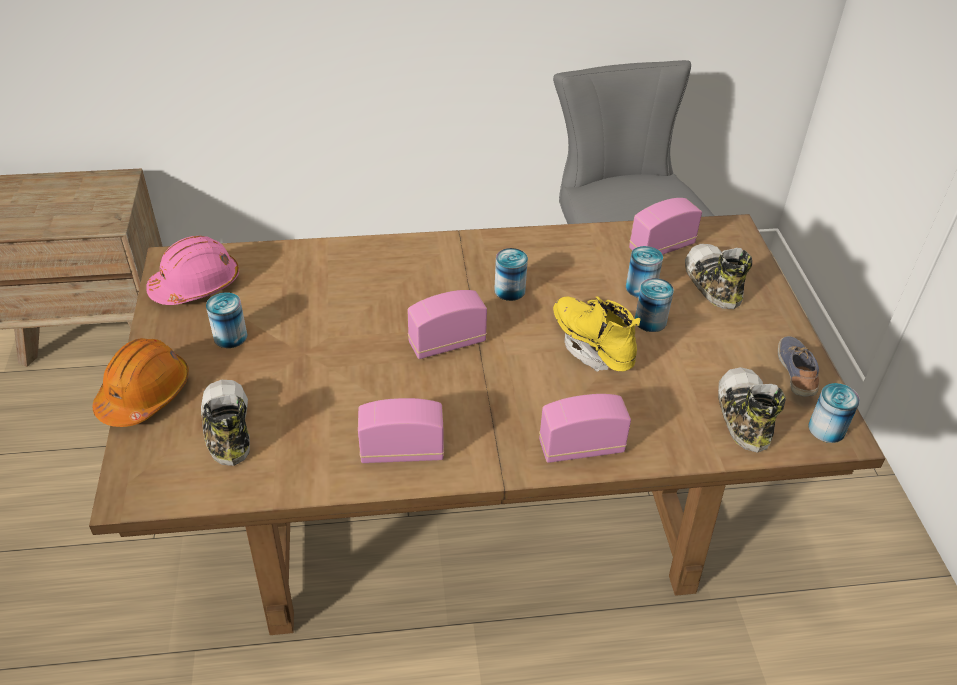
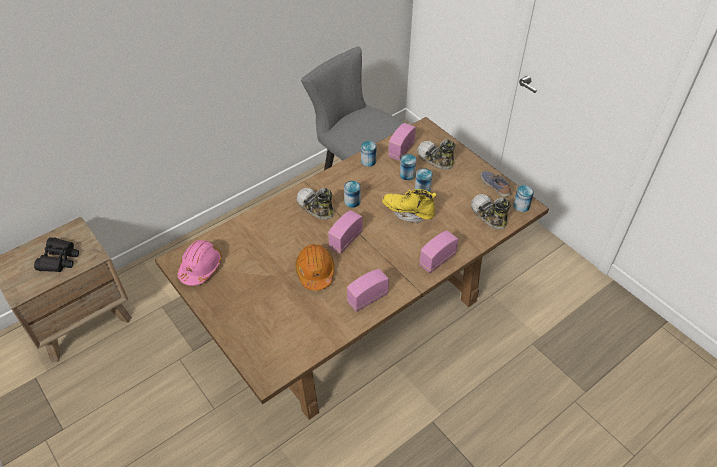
camera: 30 degrees left, 5 degrees up
orange hard hat [92,338,189,427] -> orange hard hat moved to [295,244,335,291]
shoe [201,380,250,466] -> shoe moved to [296,188,334,220]
can [206,292,247,348] -> can moved to [361,141,377,167]
none -> black binoculars [34,237,79,272]

